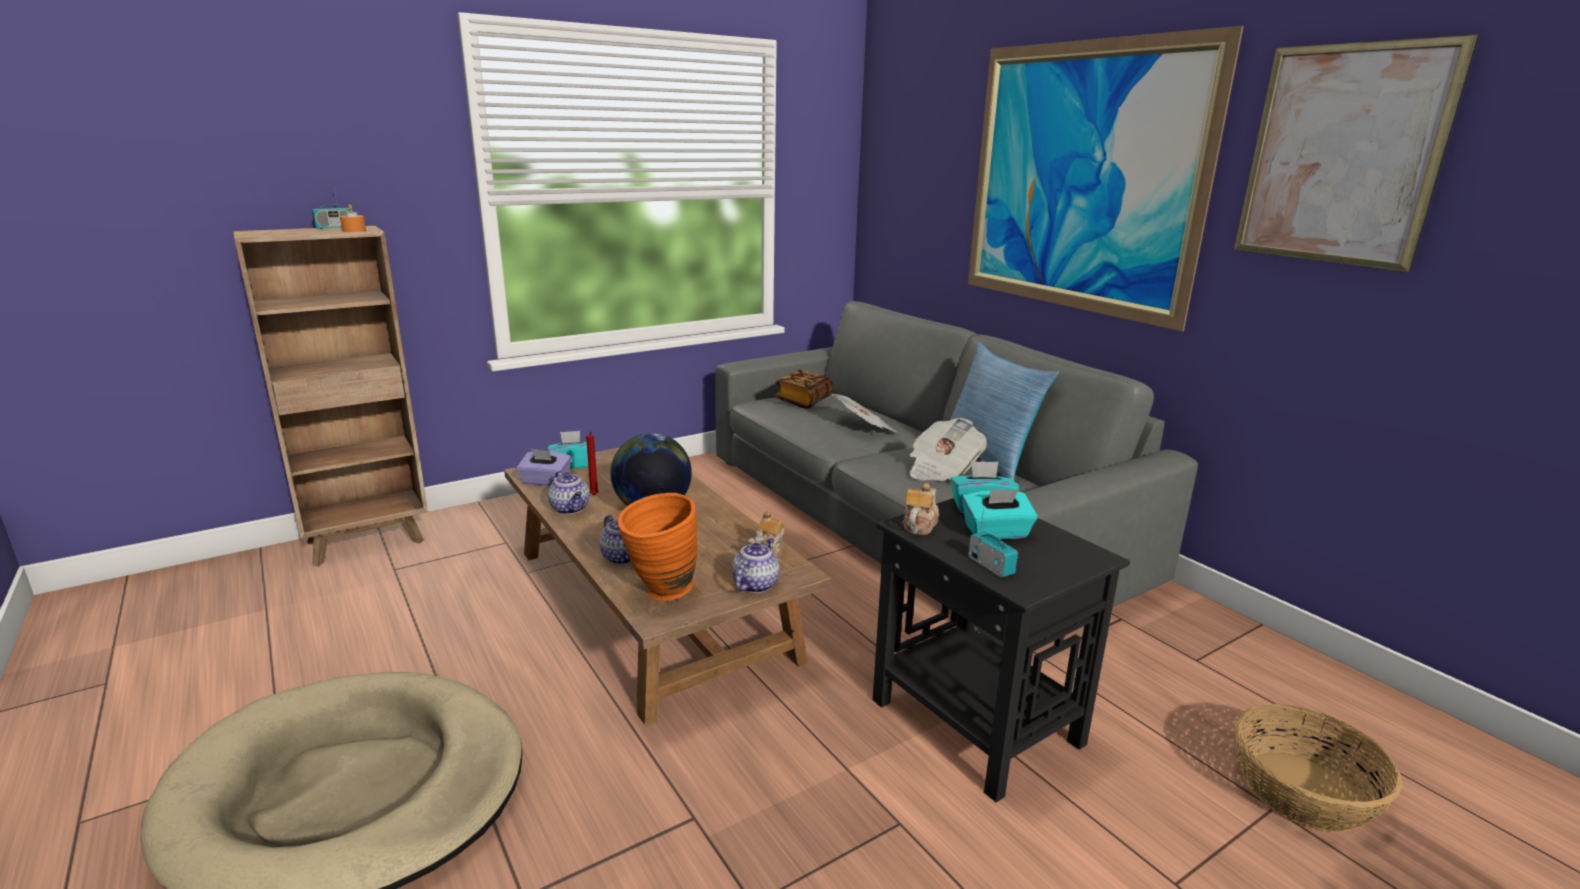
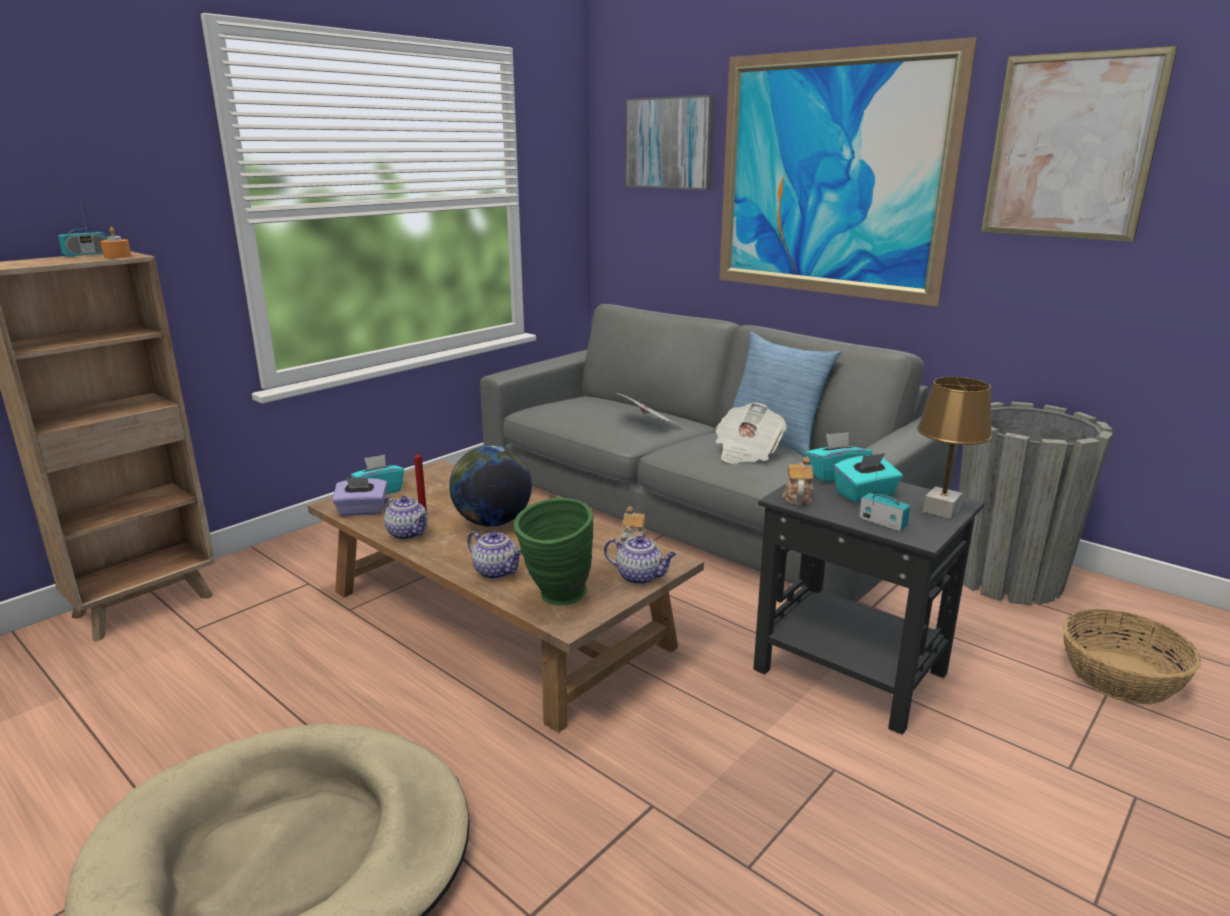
camera: 15 degrees left, 0 degrees up
orange vase [617,493,698,601] -> green vase [514,497,593,606]
teapot [732,538,779,593] -> teapot turned 105 degrees clockwise [604,536,676,585]
book [775,370,833,409] -> none
none -> picture [625,95,715,190]
none -> brown table lamp [917,377,992,519]
none -> grey planter [959,402,1113,605]

